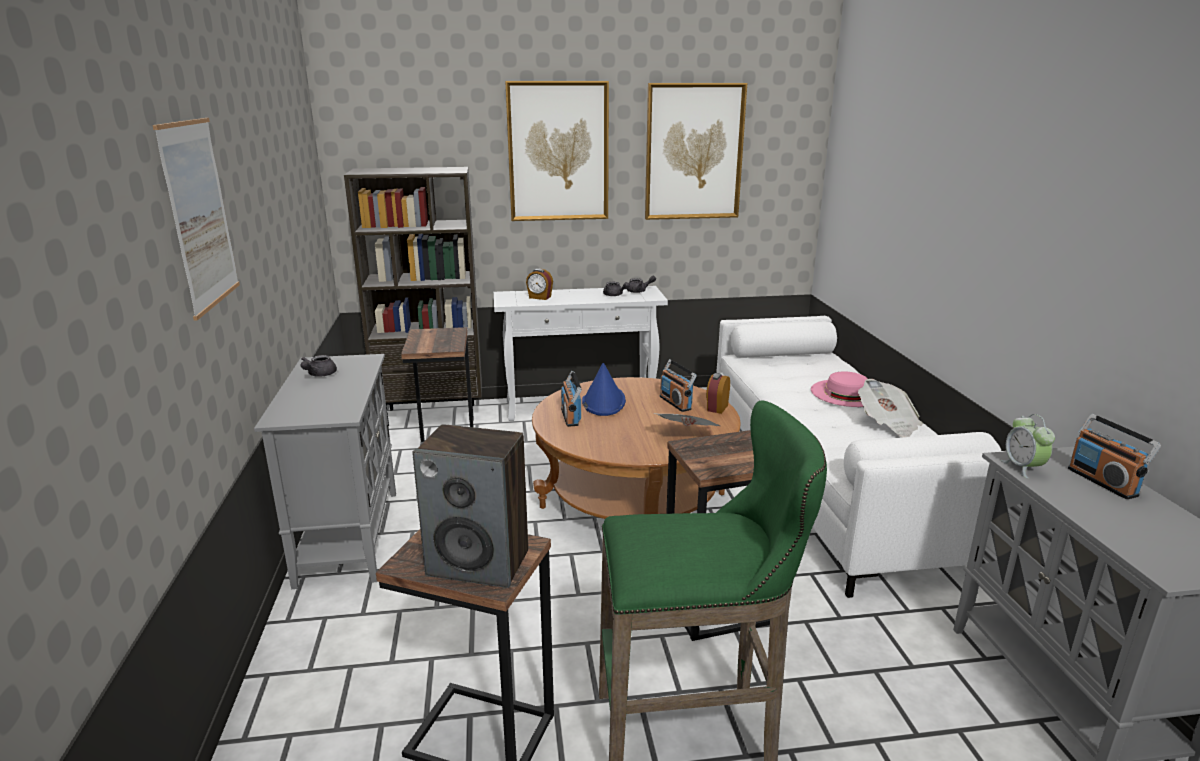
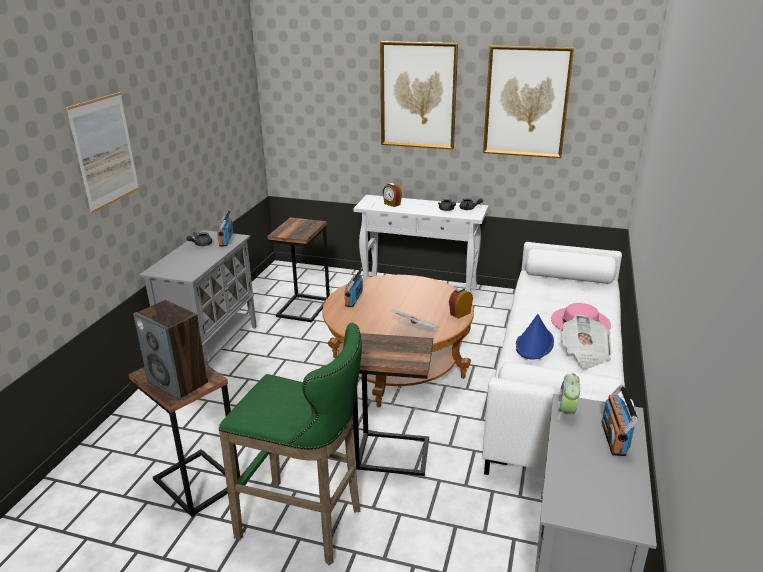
camera: 25 degrees right, 5 degrees up
brown bookcase [344,167,482,426] -> none
blue hat [582,363,626,416] -> blue hat moved to [516,314,554,360]
radio [660,359,697,412] -> radio moved to [217,210,233,246]

